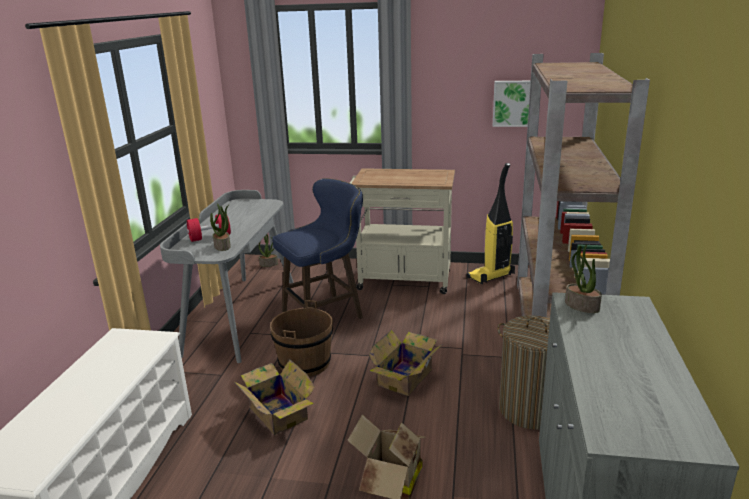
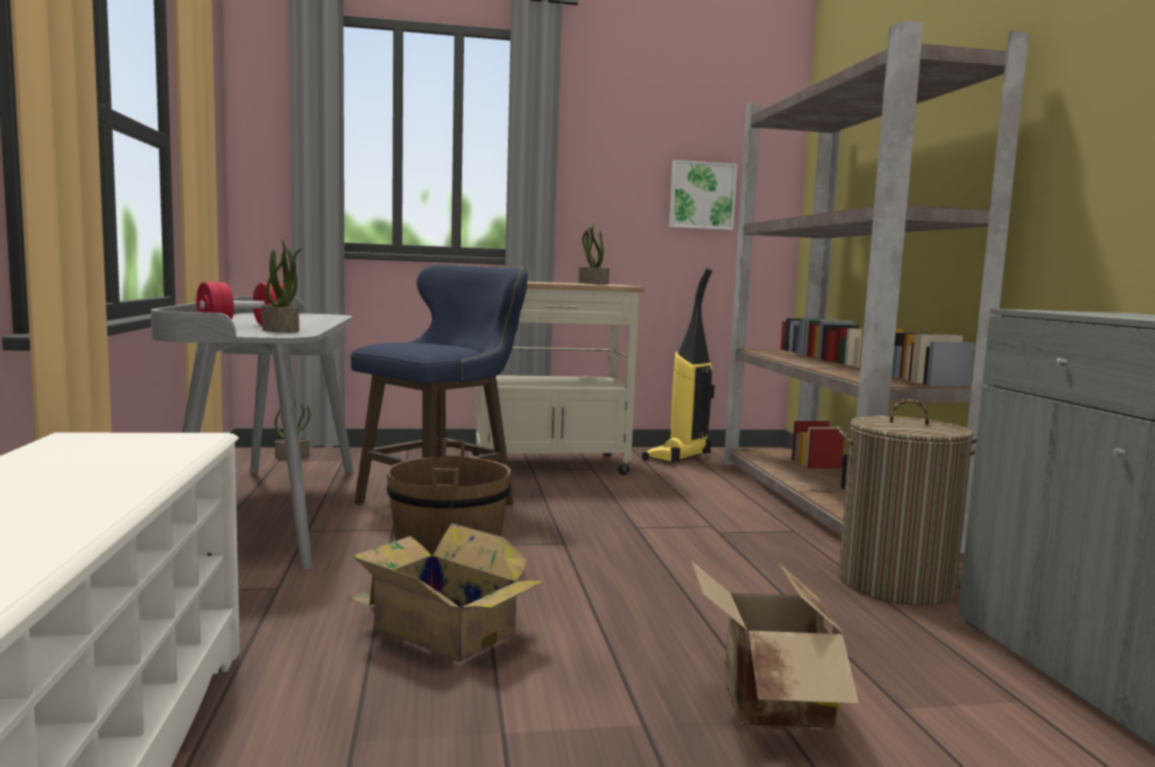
camera: 20 degrees left, 15 degrees down
cardboard box [369,330,441,396] -> none
potted plant [565,244,602,313] -> potted plant moved to [578,223,609,284]

